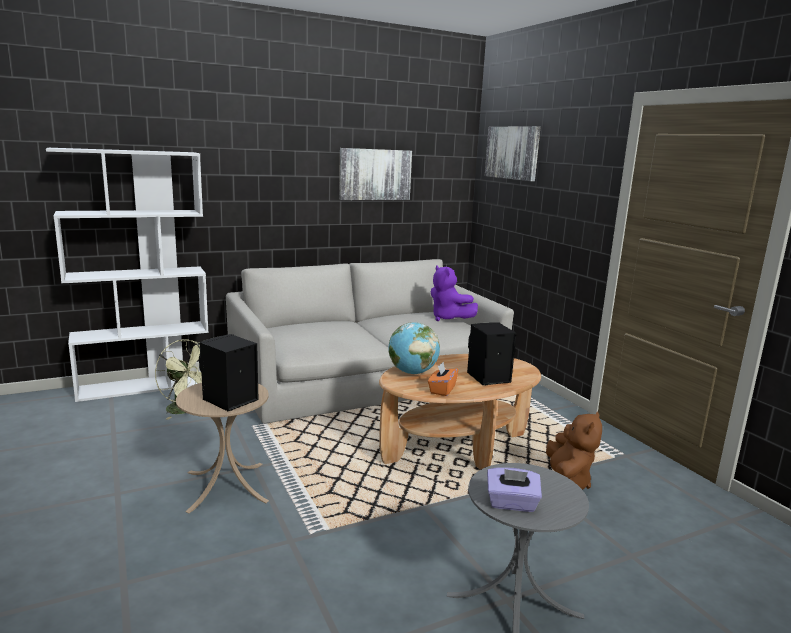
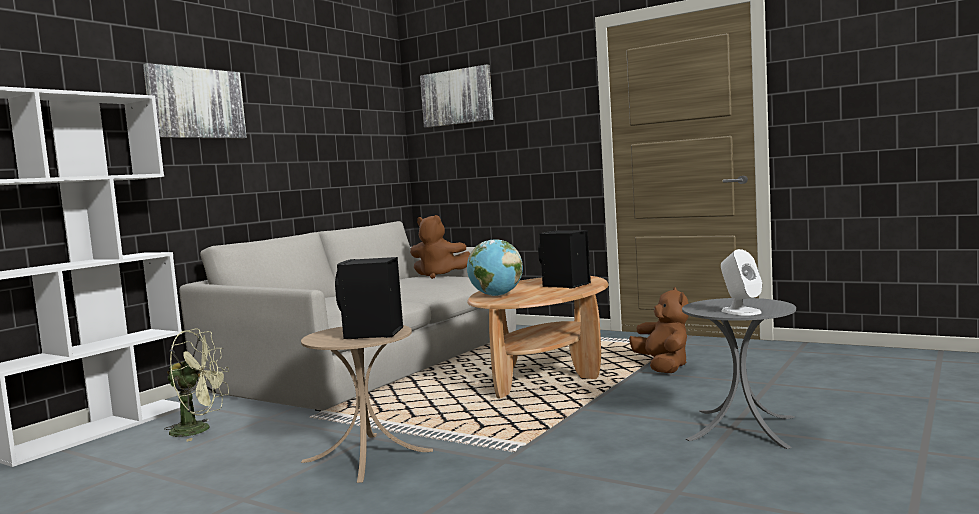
camera: 30 degrees left, 10 degrees down
picture [339,148,412,200] -> picture moved to [143,63,247,138]
orange tissue box [428,362,458,396] -> none
purple plush toy [431,265,478,321] -> brown plush toy [410,215,470,279]
purple tissue box [487,467,542,512] -> white speaker [721,249,762,316]

